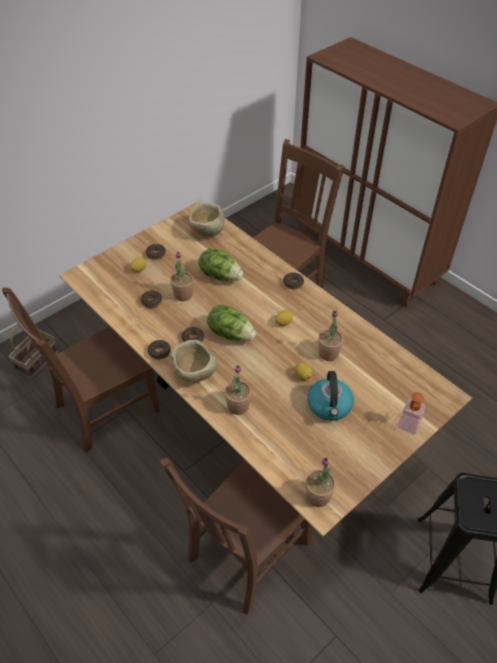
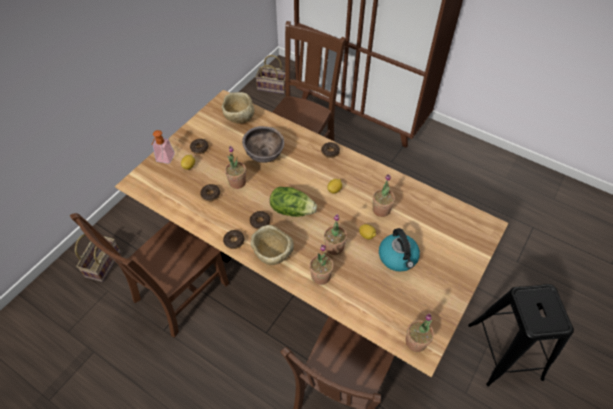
camera: 15 degrees left, 5 degrees up
lettuce [198,248,244,281] -> brown bowl [242,126,284,163]
soap dispenser [397,392,425,434] -> soap dispenser moved to [152,130,175,164]
none -> basket [255,55,285,94]
none -> potted plant [324,214,347,255]

